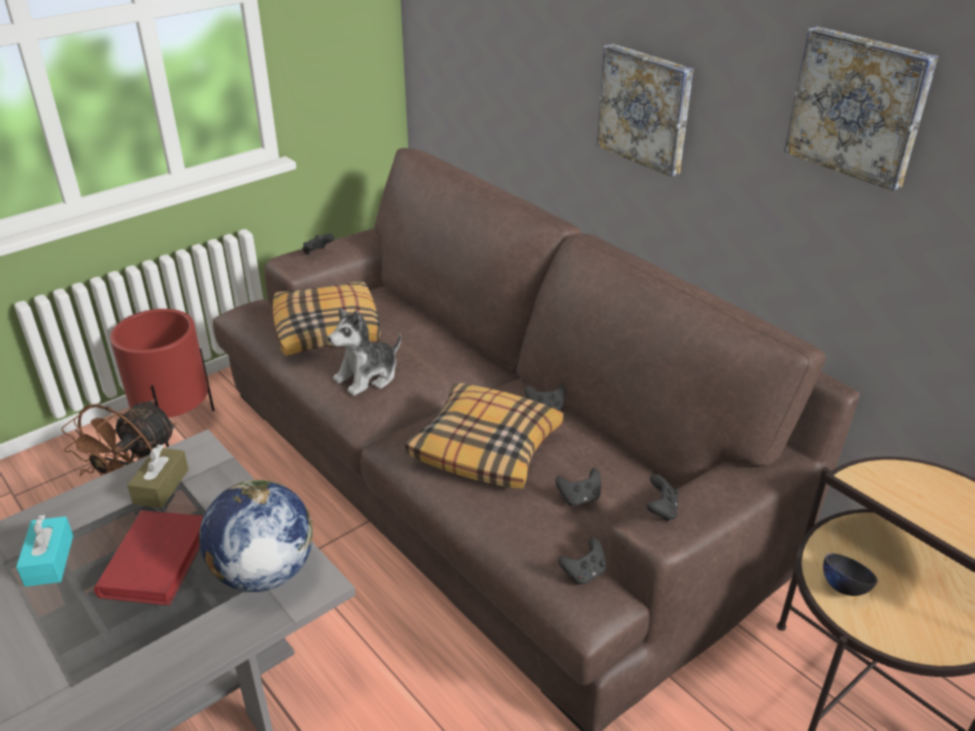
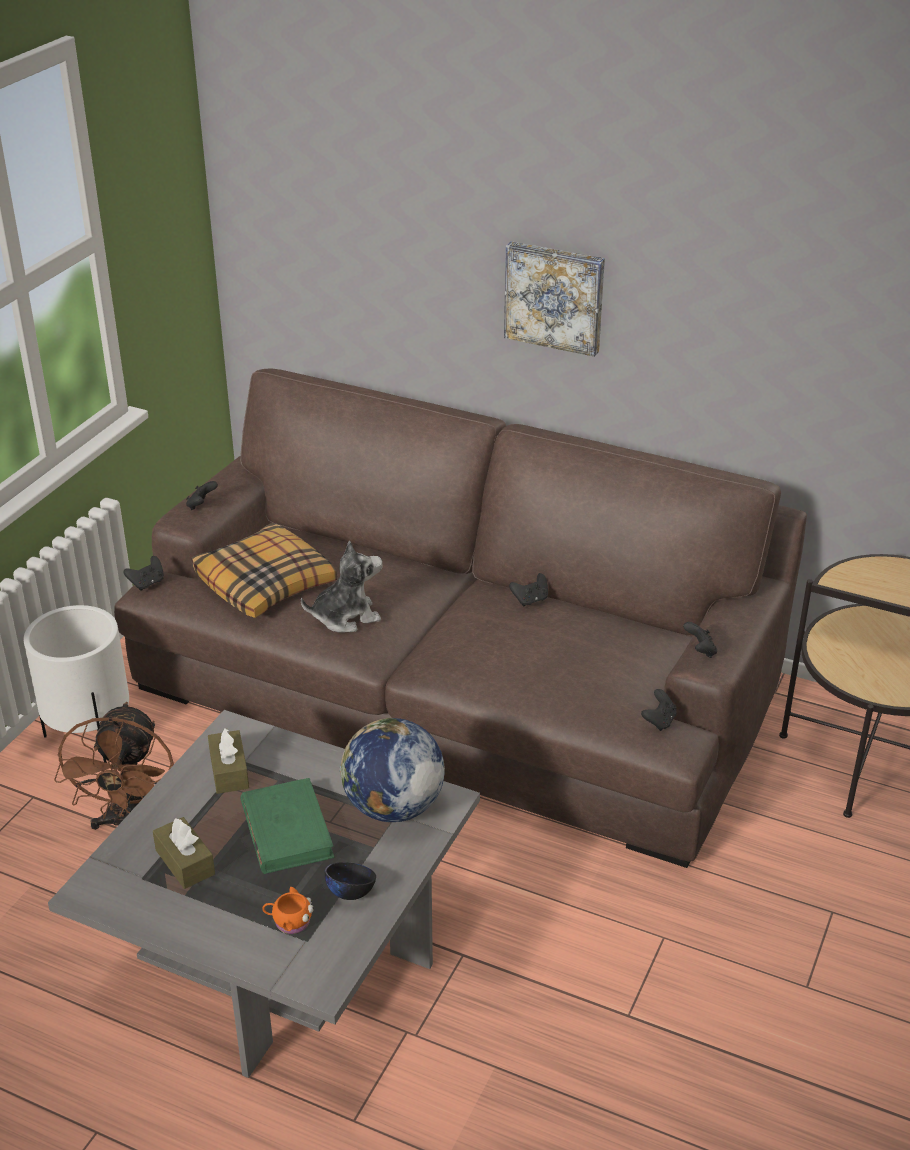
camera: 25 degrees left, 0 degrees up
turquoise tissue box [16,515,73,587] -> brown tissue box [153,817,215,889]
red book [94,510,203,605] -> green book [240,778,334,874]
red planter [110,309,215,447] -> white planter [24,605,129,763]
plush toy [327,308,401,396] -> plush toy turned 135 degrees counterclockwise [301,540,383,633]
pillow [405,383,564,488] -> none
black game controller [555,468,601,506] -> black game controller moved to [123,556,164,591]
picture [784,26,938,191] -> none
black bowl [823,553,878,596] -> black bowl moved to [325,862,376,900]
none -> orange mug [262,887,314,934]

